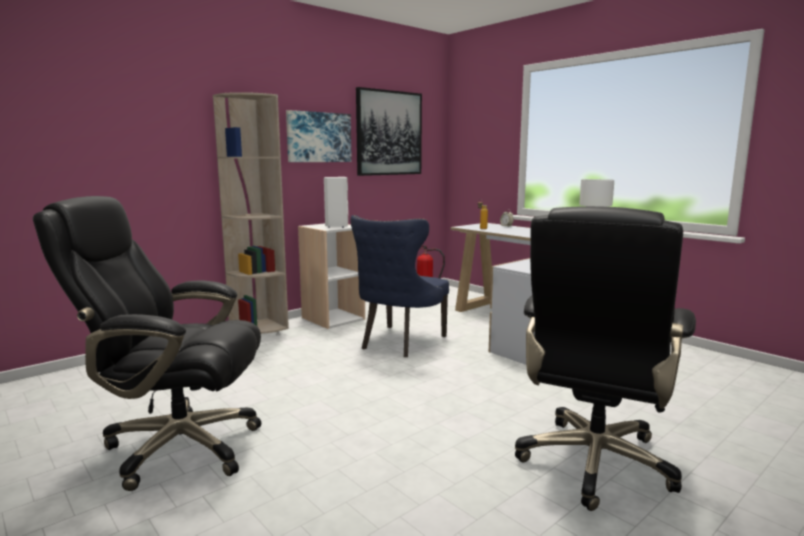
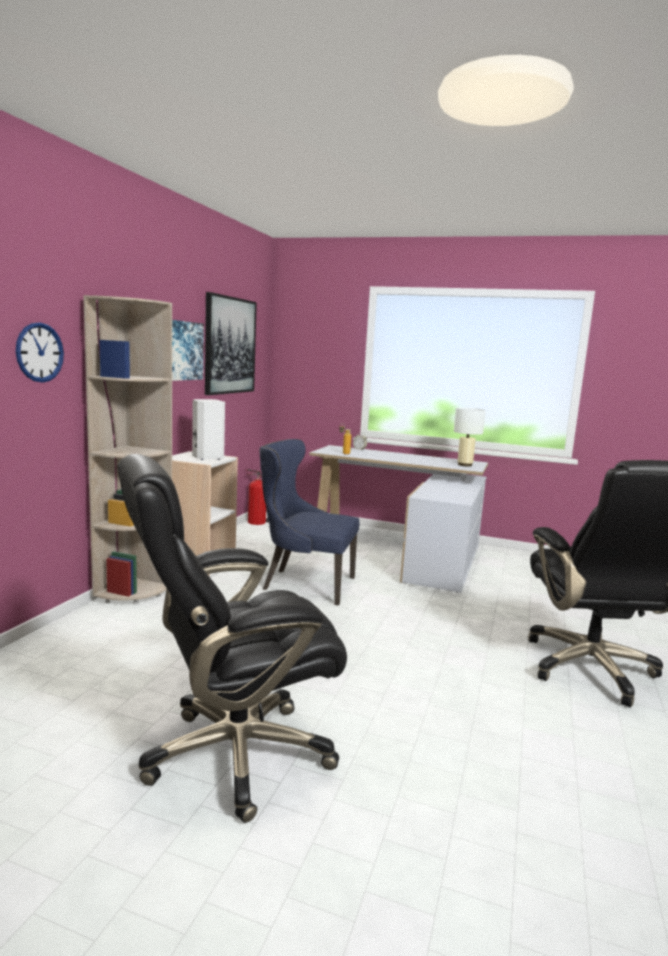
camera: 30 degrees left, 0 degrees up
blue chair [351,215,449,357] -> blue chair turned 105 degrees clockwise [260,439,359,605]
none -> wall clock [16,322,64,383]

